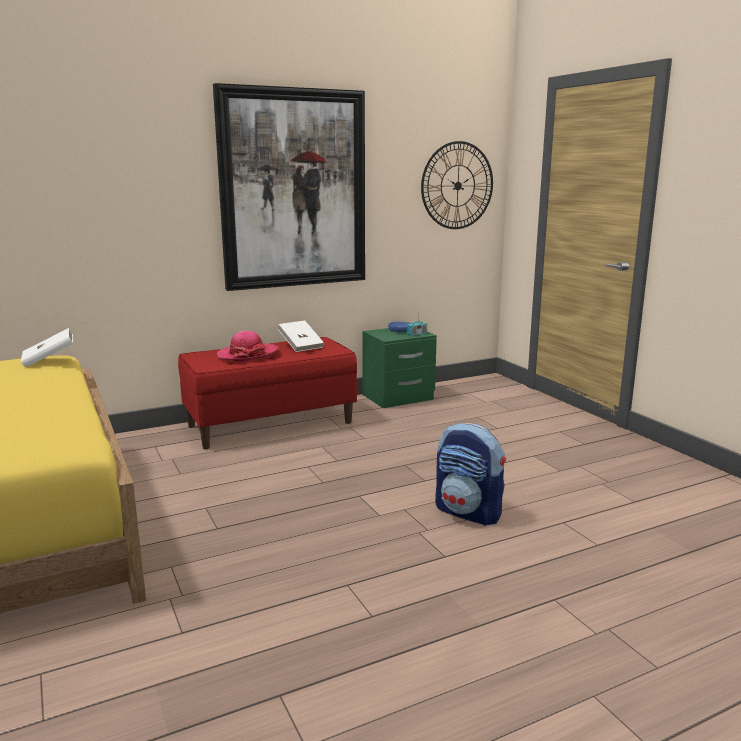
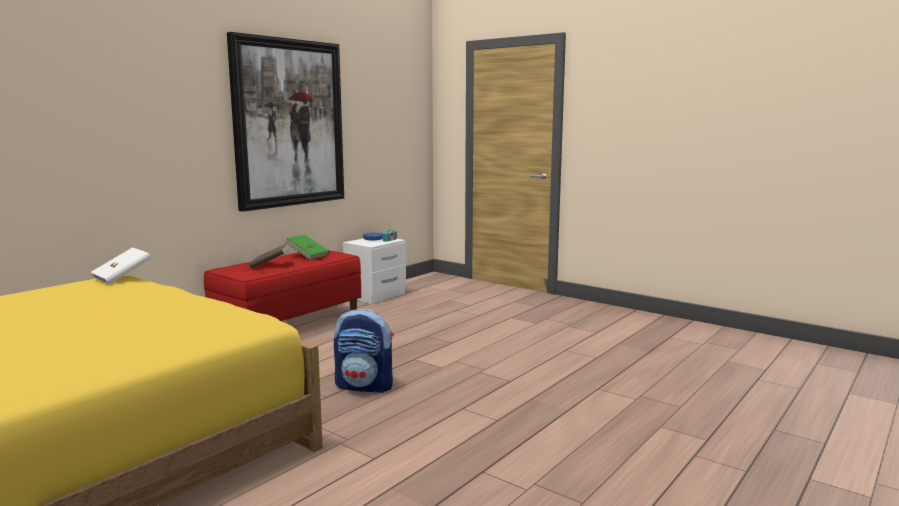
camera: 25 degrees left, 5 degrees down
hat [217,330,279,361] -> brown book [248,243,290,268]
white book [278,321,324,352] -> green book [286,235,329,260]
green nightstand [362,328,437,408] -> white nightstand [343,238,406,304]
wall clock [421,141,493,229] -> none
backpack [435,423,506,526] -> backpack moved to [334,309,394,393]

